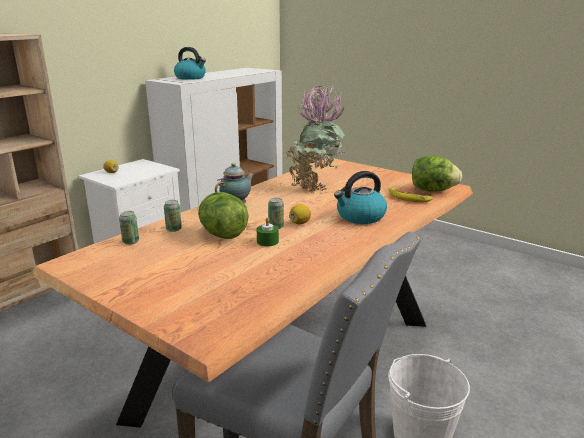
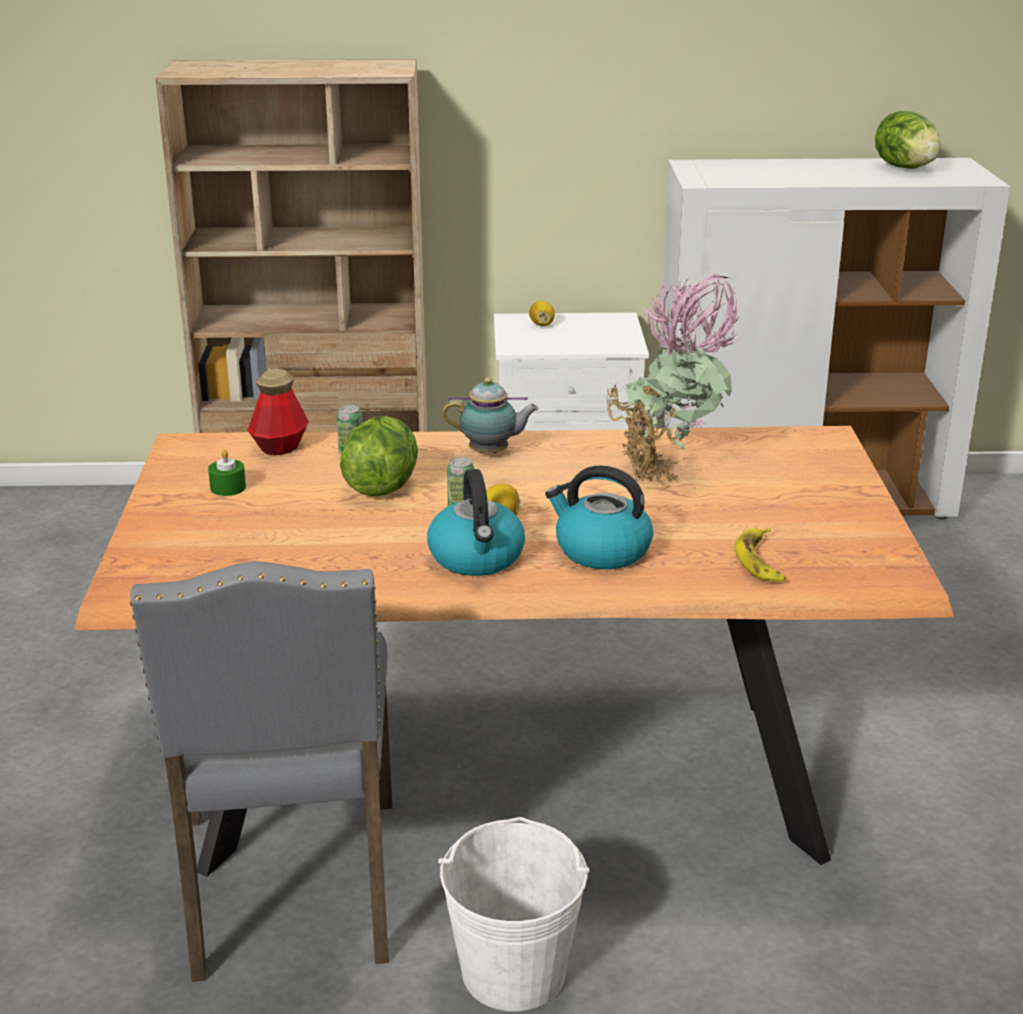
camera: 50 degrees right, 5 degrees up
can [119,211,139,245] -> bottle [248,369,309,455]
kettle [174,47,206,80] -> kettle moved to [427,469,525,576]
green candle [257,218,279,247] -> green candle moved to [208,449,246,496]
lettuce [412,156,462,192] -> lettuce moved to [875,111,941,169]

